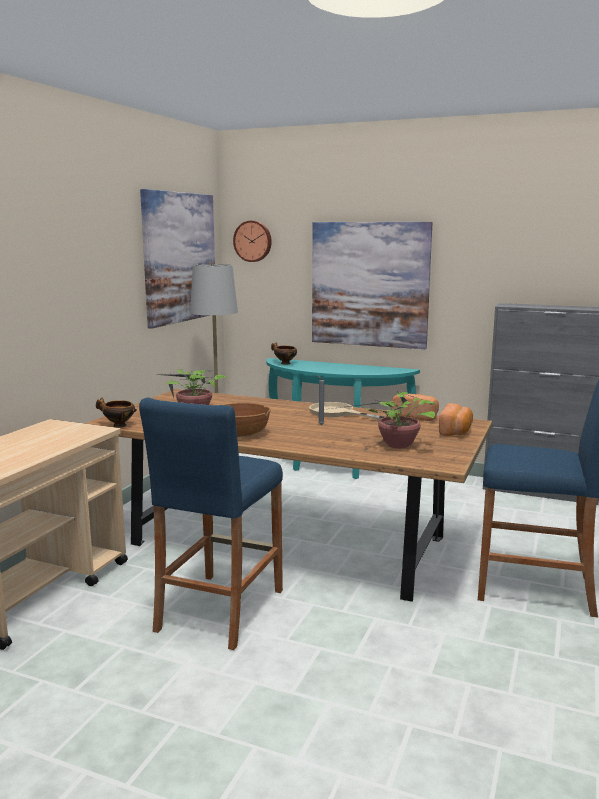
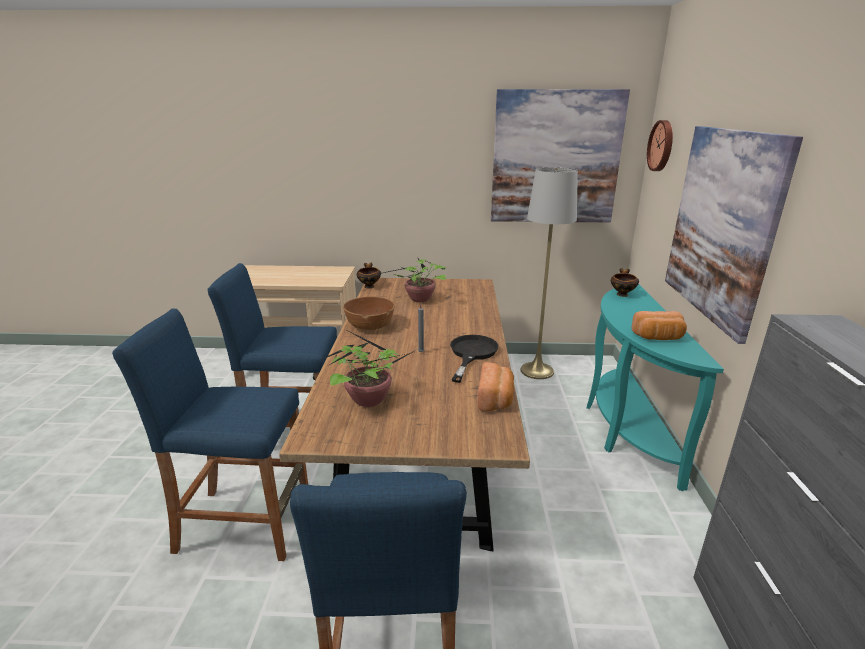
camera: 70 degrees right, 10 degrees up
beige frying pan [309,402,384,420] -> black frying pan [450,335,498,383]
bread [439,403,473,436] -> bread moved to [631,311,687,340]
none -> blue stool [112,308,308,561]

